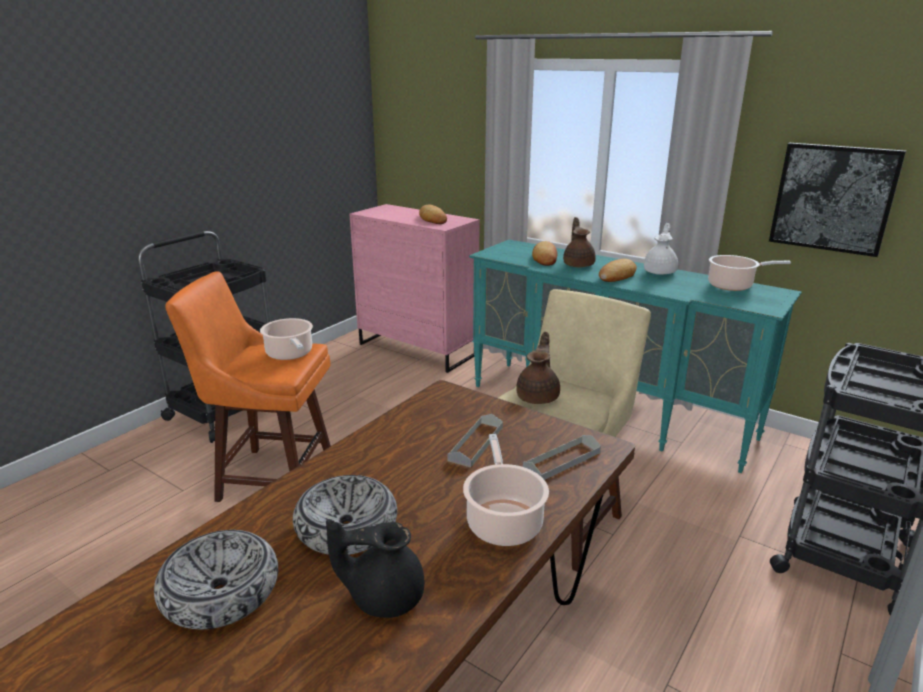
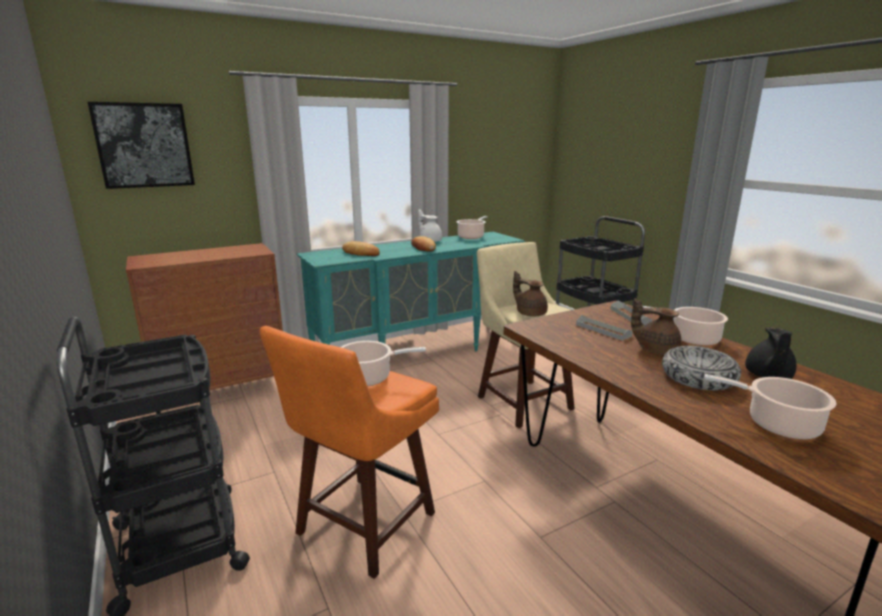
camera: 65 degrees left, 5 degrees down
bowl [154,530,278,629] -> cooking pot [704,374,837,440]
pink dresser [349,204,480,373] -> brown dresser [126,243,283,414]
bread [419,205,447,224] -> none
brown teapot [563,217,596,267] -> brown teapot moved to [631,298,681,355]
picture [769,143,906,257] -> picture moved to [88,102,195,189]

